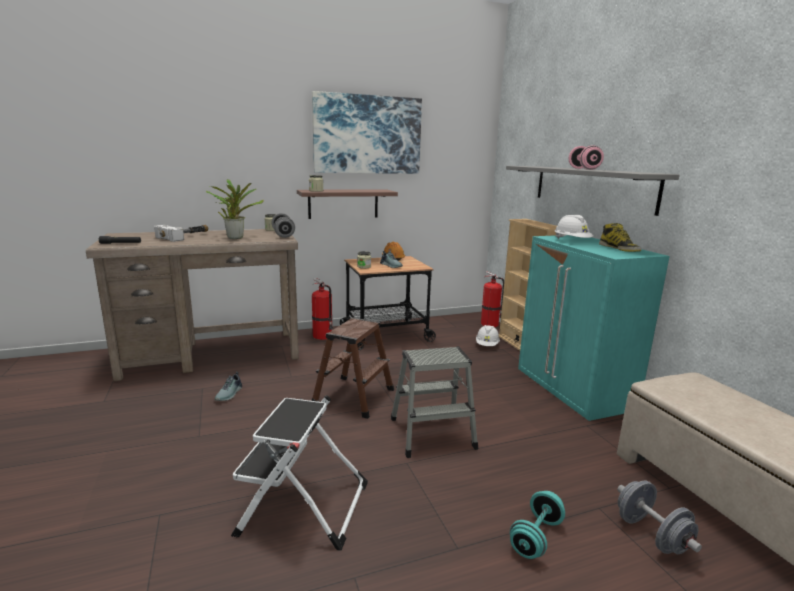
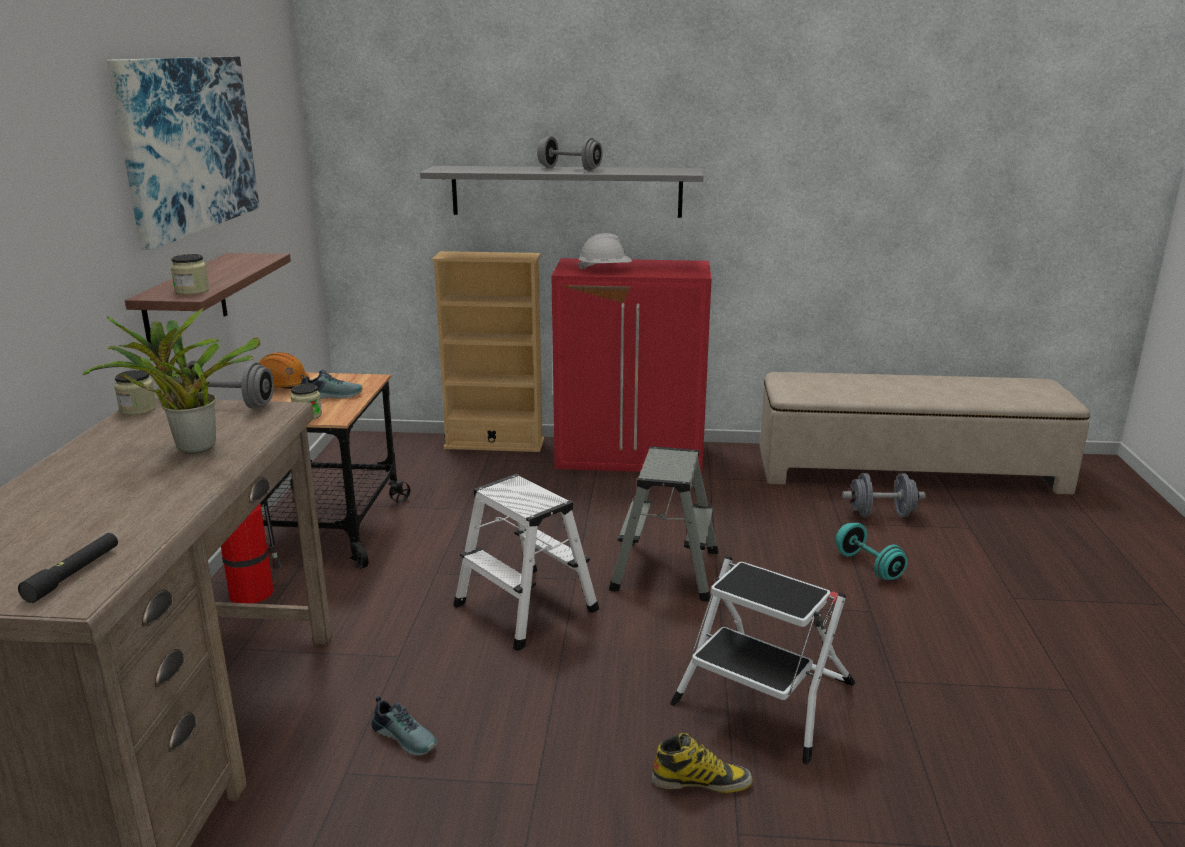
camera: 65 degrees left, 5 degrees up
hammer [154,225,209,242] -> none
brown step ladder [312,317,394,419] -> white step ladder [453,474,599,651]
white hard hat [476,325,500,346] -> none
fire extinguisher [481,271,504,327] -> none
turquoise cabinet [518,235,670,421] -> red cabinet [551,258,712,474]
pink dumbbell [569,145,604,170] -> grey dumbbell [537,136,603,171]
boot [599,223,641,252] -> boot moved to [652,733,752,793]

